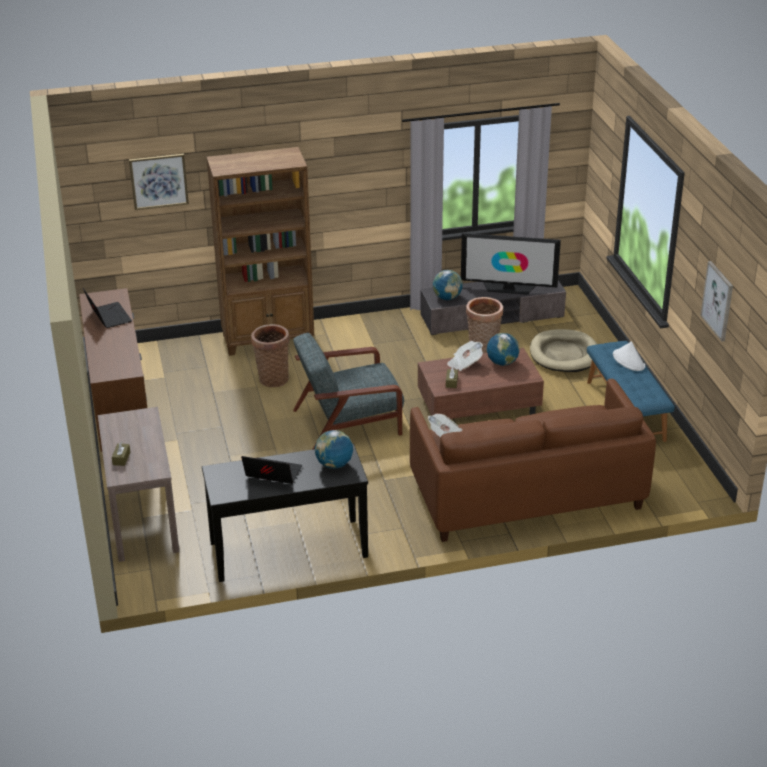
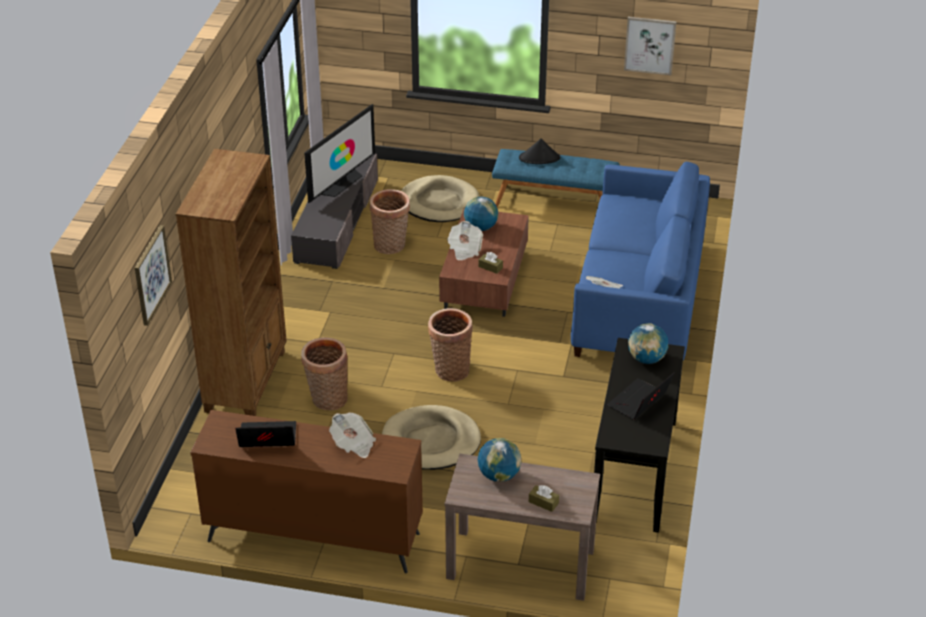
camera: 65 degrees left, 5 degrees up
grey armchair [293,332,404,450] -> basket [428,308,473,382]
brown sofa [410,379,656,542] -> blue sofa [571,162,710,360]
globe [433,270,463,300] -> globe moved to [478,438,522,482]
white hat [613,341,645,371] -> black hat [519,139,560,164]
none -> newspaper [329,413,376,458]
none -> beige dog bed [382,405,481,470]

